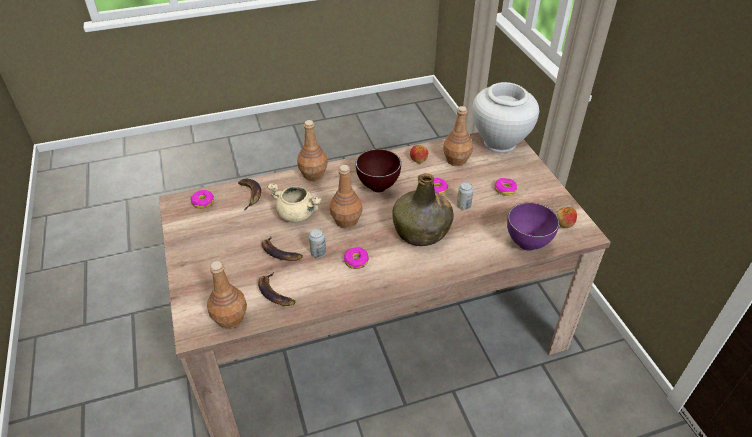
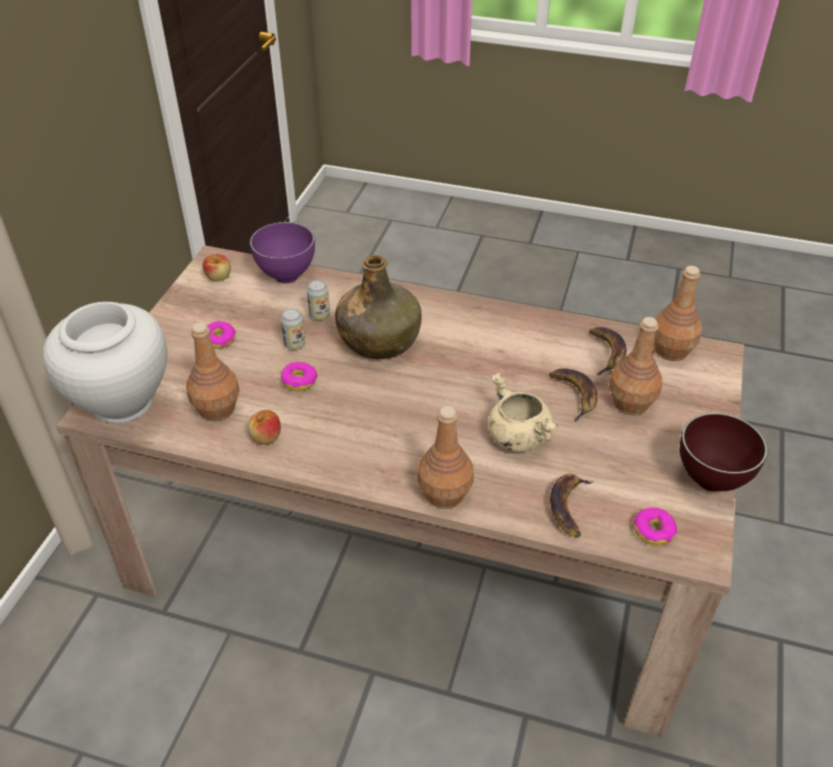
camera: 145 degrees left, 0 degrees up
can [309,228,326,258] -> can moved to [307,280,330,321]
brown bottle [330,165,362,229] -> brown bottle moved to [609,317,662,415]
donut [344,247,369,269] -> none
brown bowl [356,149,401,192] -> brown bowl moved to [680,413,767,492]

